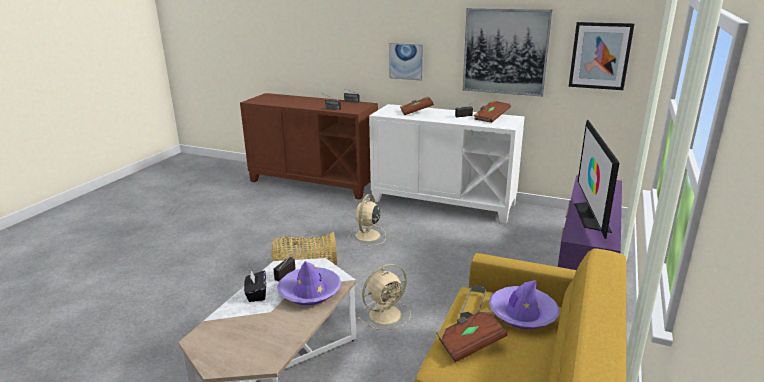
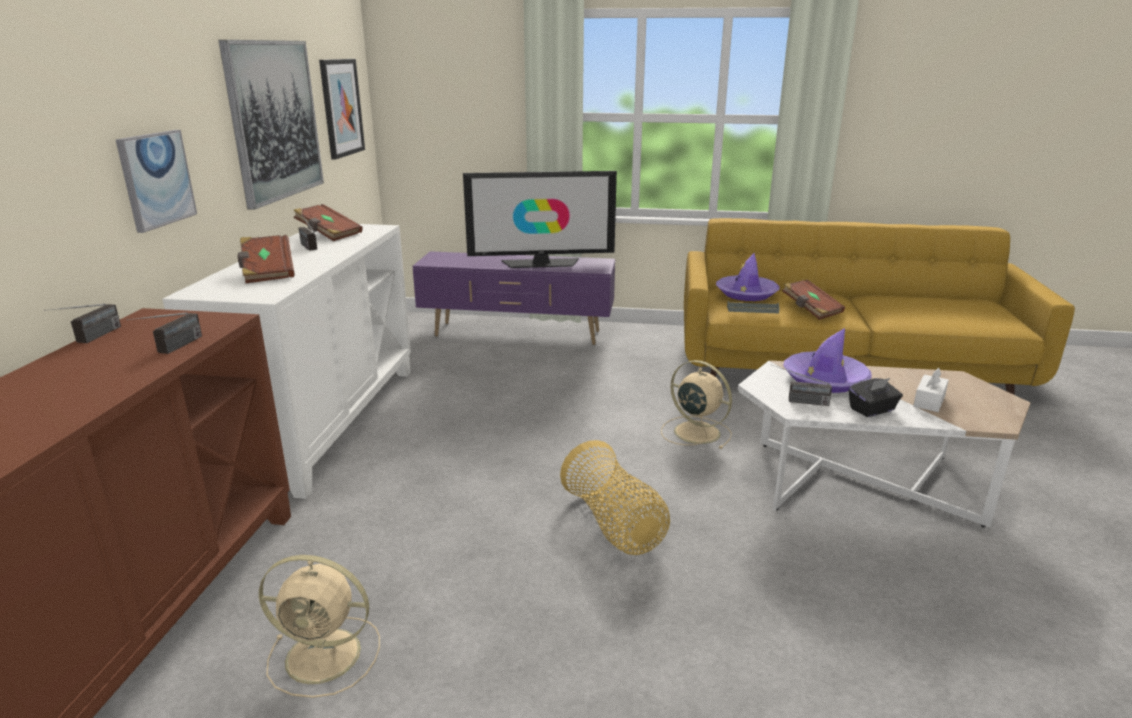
camera: 105 degrees left, 0 degrees up
beige fan [349,194,386,246] -> beige fan moved to [259,555,380,698]
none -> white tissue box [913,368,949,412]

